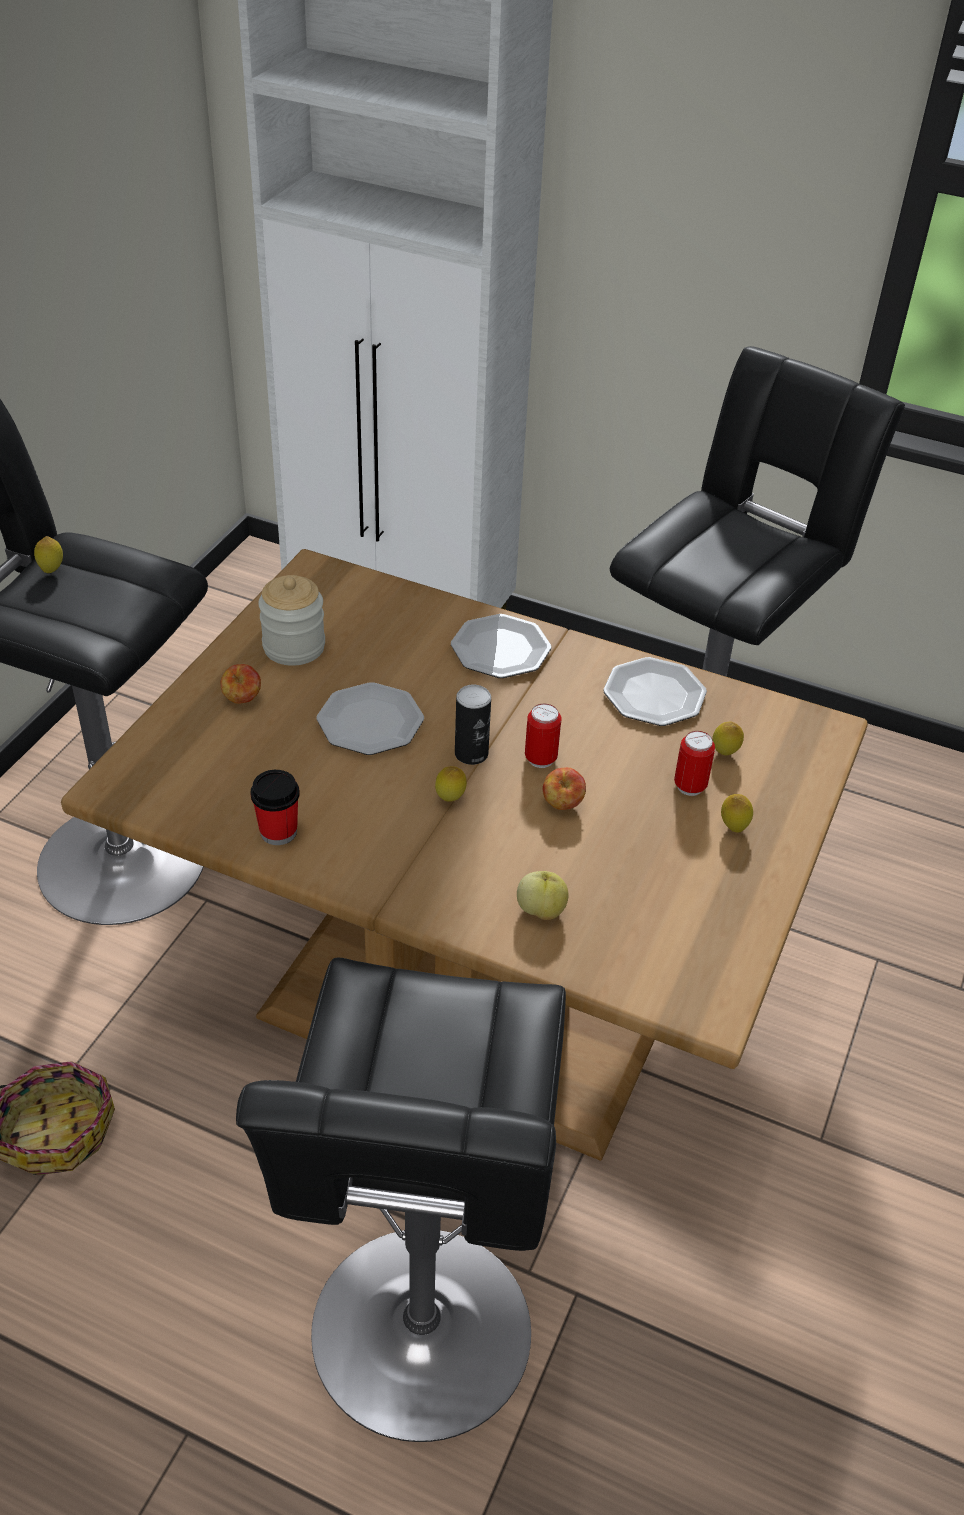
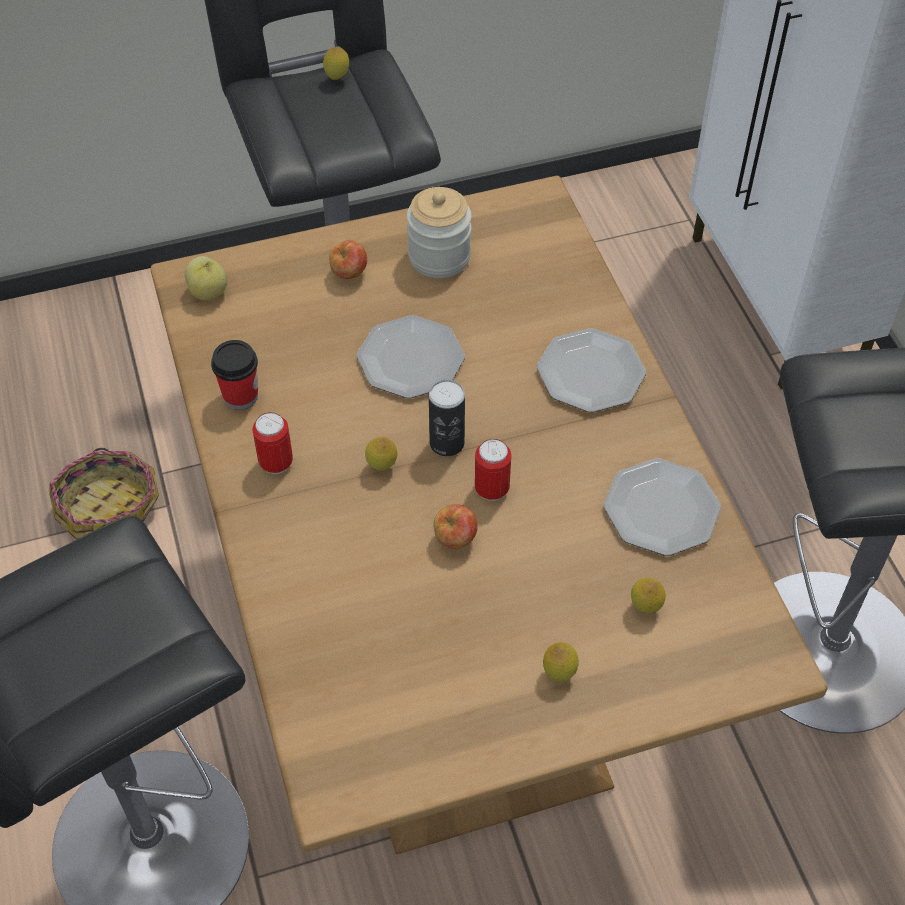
camera: 50 degrees right, 10 degrees up
apple [517,871,569,920] -> apple moved to [185,256,228,301]
can [674,731,715,796] -> can moved to [252,412,293,474]

